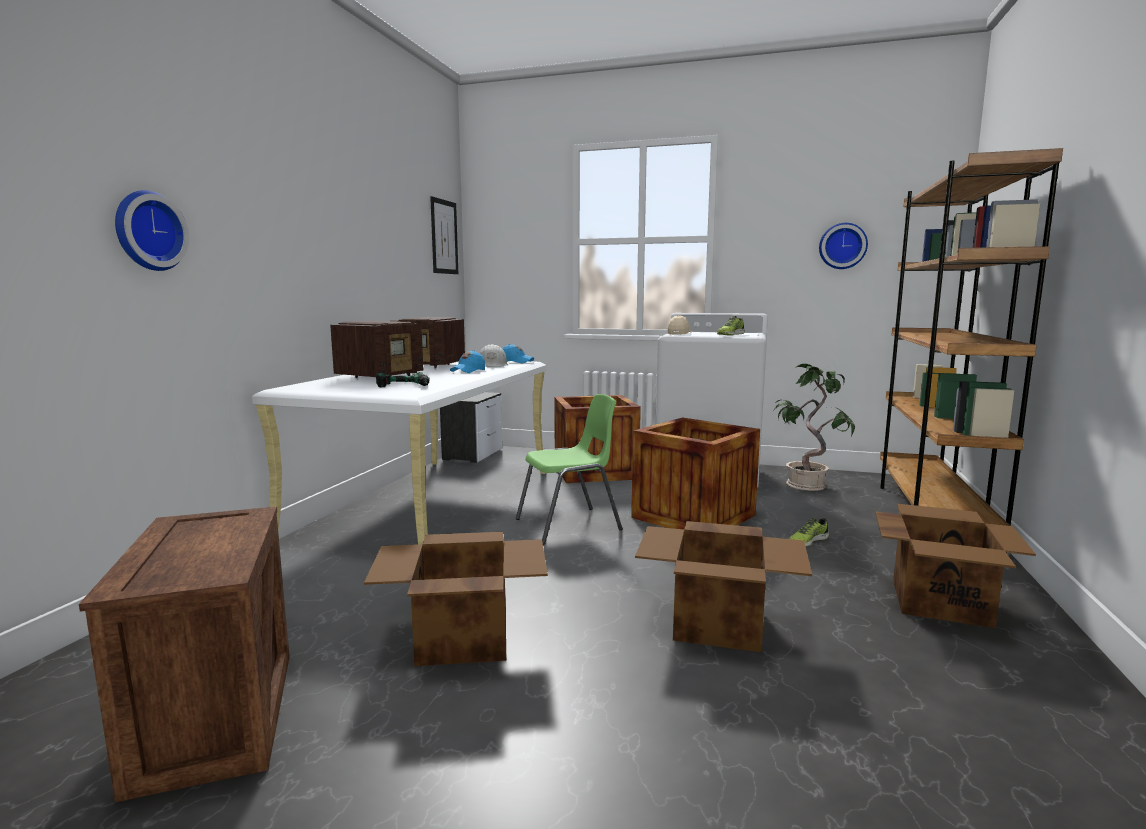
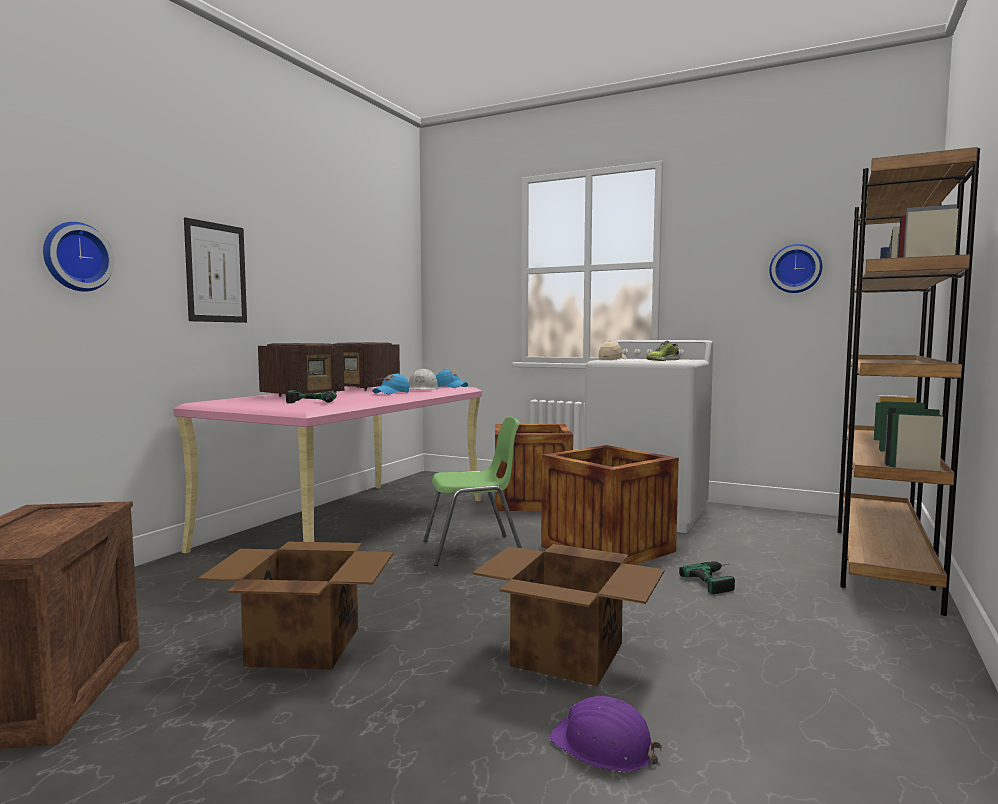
camera: 10 degrees right, 5 degrees down
white desk [252,361,547,544] -> pink desk [173,386,482,554]
picture [430,196,458,274] -> picture moved to [184,217,247,323]
nightstand [440,392,502,463] -> none
potted plant [773,364,855,491] -> none
shoe [789,518,829,546] -> power drill [679,561,735,594]
cardboard box [875,504,1036,628] -> none
none -> purple hard hat [549,696,662,773]

